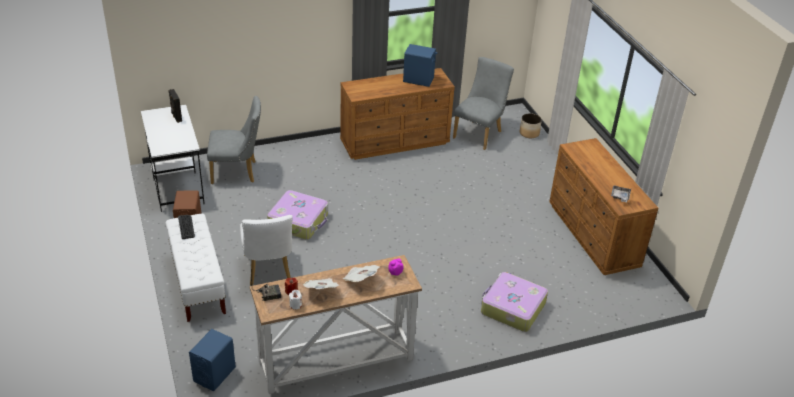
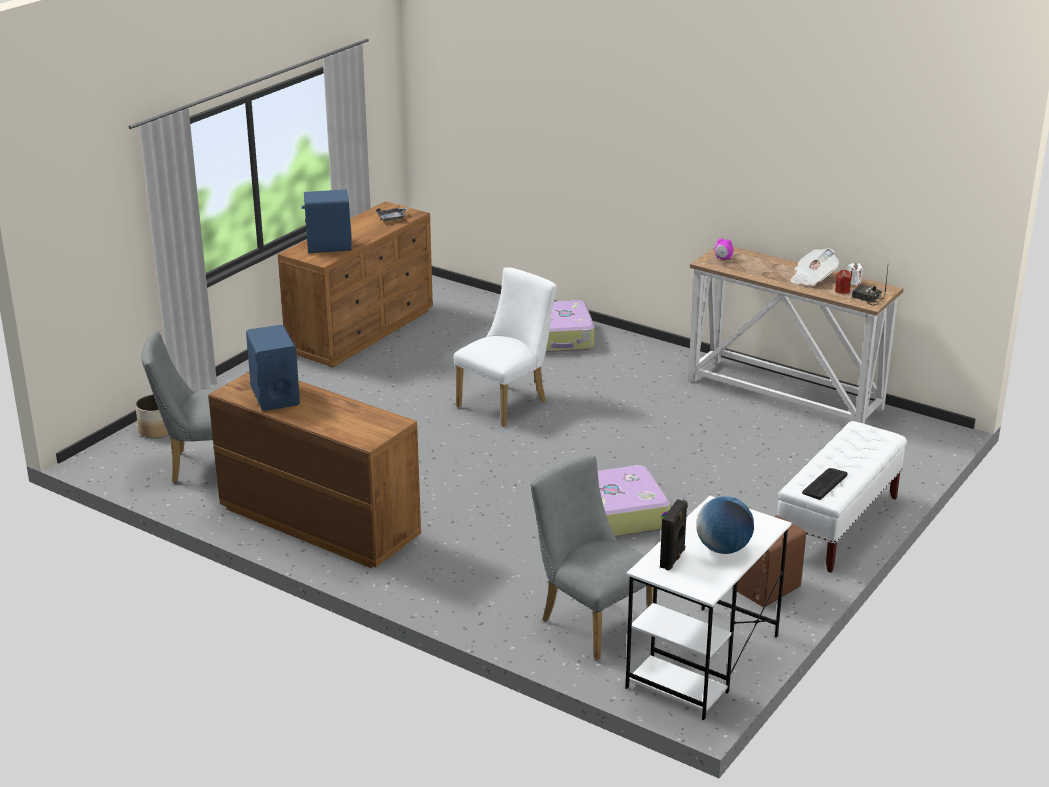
camera: 125 degrees left, 10 degrees down
blue speaker [189,329,236,391] -> blue speaker moved to [302,189,352,253]
white chair [240,215,293,285] -> white chair moved to [454,267,557,427]
newspaper [343,265,380,282] -> none
none -> globe [696,496,754,554]

